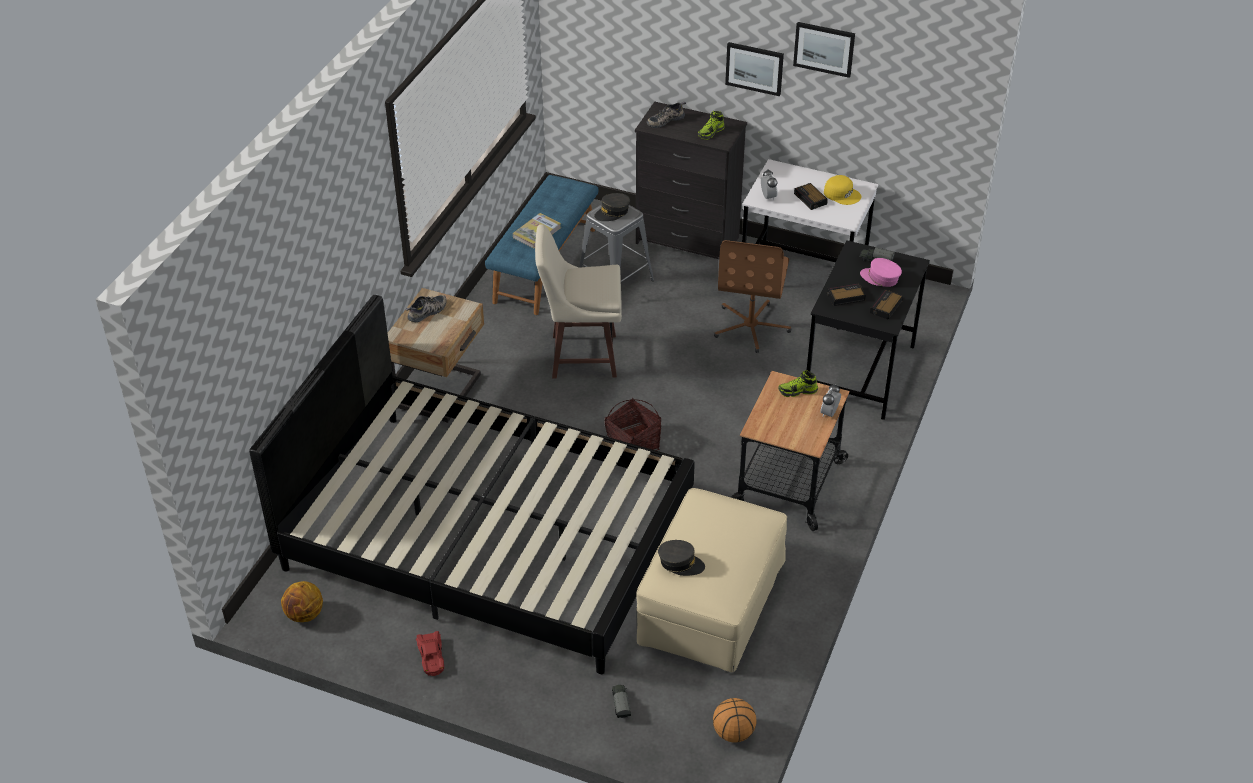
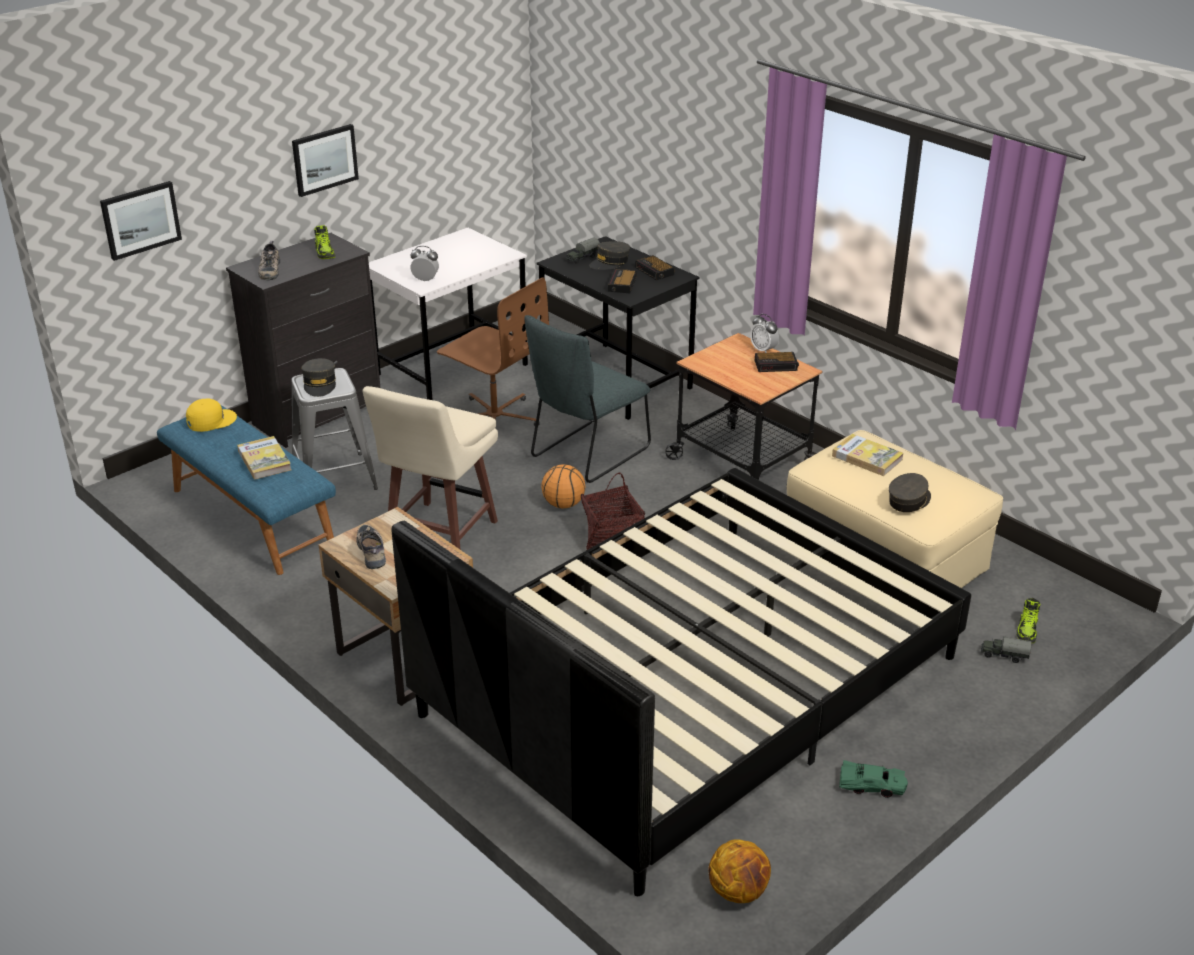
camera: 65 degrees left, 10 degrees down
red toy car [416,631,444,676] -> green toy car [839,760,908,798]
basketball [713,698,757,743] -> basketball moved to [541,464,586,508]
shoe [778,370,818,397] -> shoe moved to [1017,598,1040,643]
picture [793,22,855,78] -> picture moved to [100,181,182,261]
alarm clock [794,183,828,210] -> alarm clock moved to [755,352,799,372]
yellow cap [824,175,861,205] -> yellow cap moved to [186,399,237,432]
pink cap [860,258,902,287] -> grey cap [589,241,630,270]
none -> grey chair [525,315,651,483]
none -> book [832,434,904,476]

